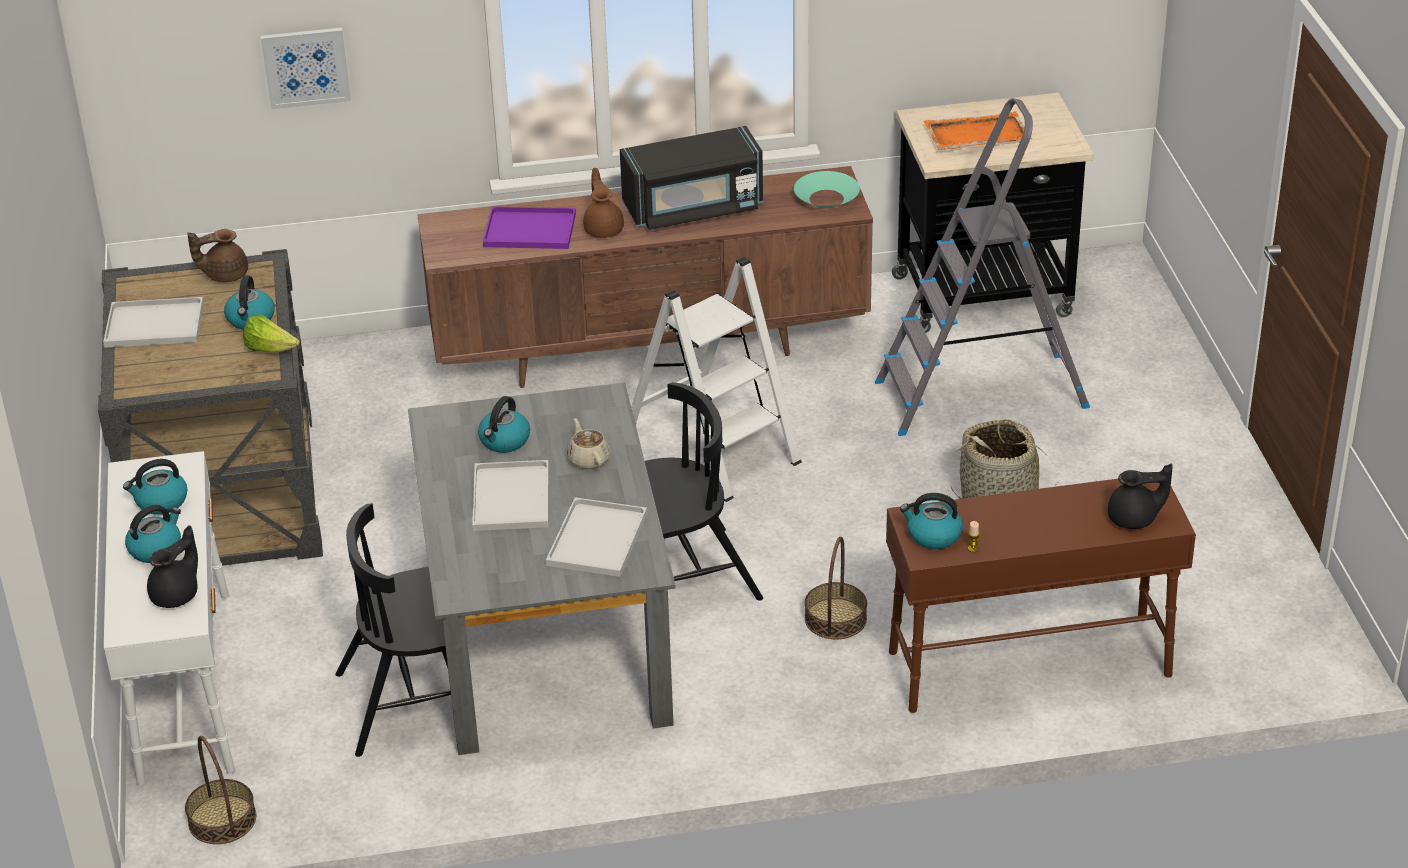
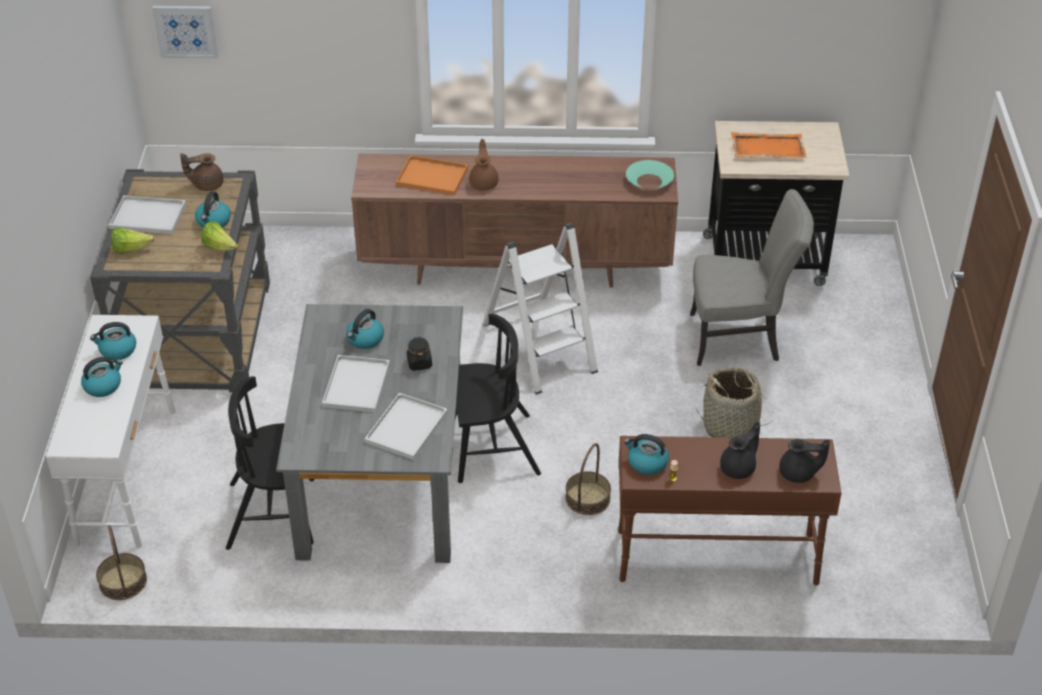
camera: 10 degrees right, 5 degrees up
black teapot [147,525,198,608] -> black teapot moved to [720,421,760,479]
picture [261,28,351,109] -> picture moved to [152,6,218,59]
purple tray [483,206,576,249] -> orange tray [396,155,468,195]
beige teapot [567,418,611,469] -> black jar [407,337,432,371]
black microwave [620,126,763,230] -> none
grey step ladder [875,98,1090,436] -> grey chair [690,189,814,366]
none -> lettuce [111,227,155,254]

